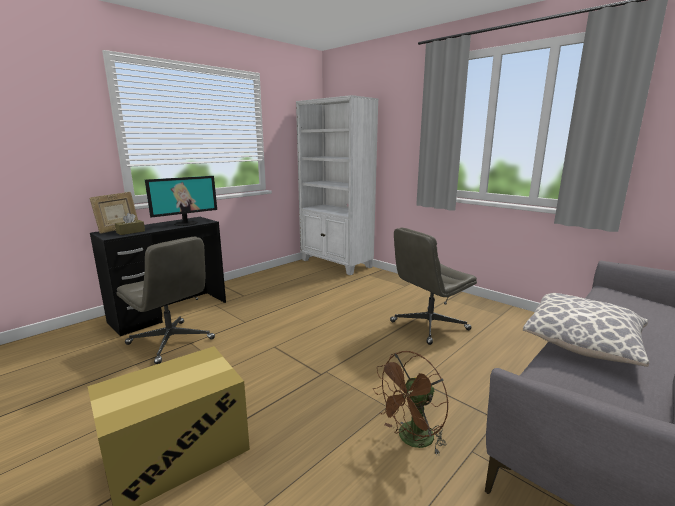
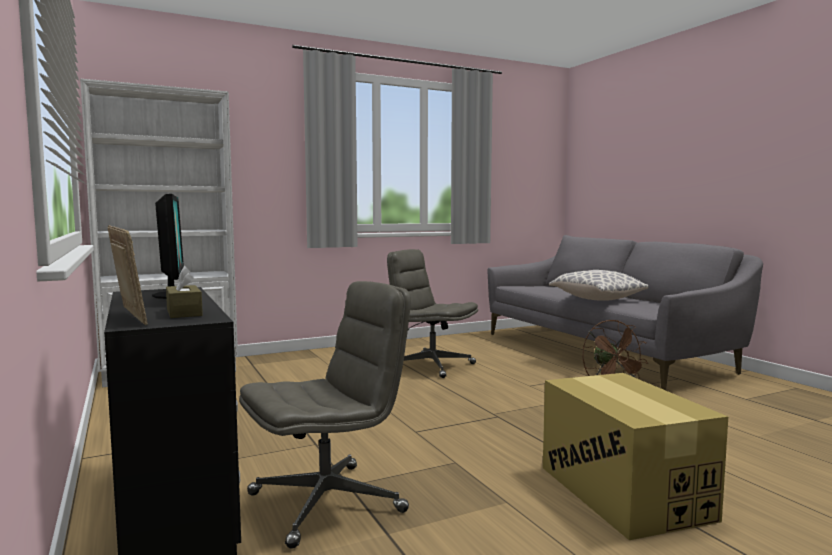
camera: 70 degrees left, 10 degrees down
grey office chair [390,228,477,345] -> grey office chair turned 135 degrees clockwise [387,249,478,378]

